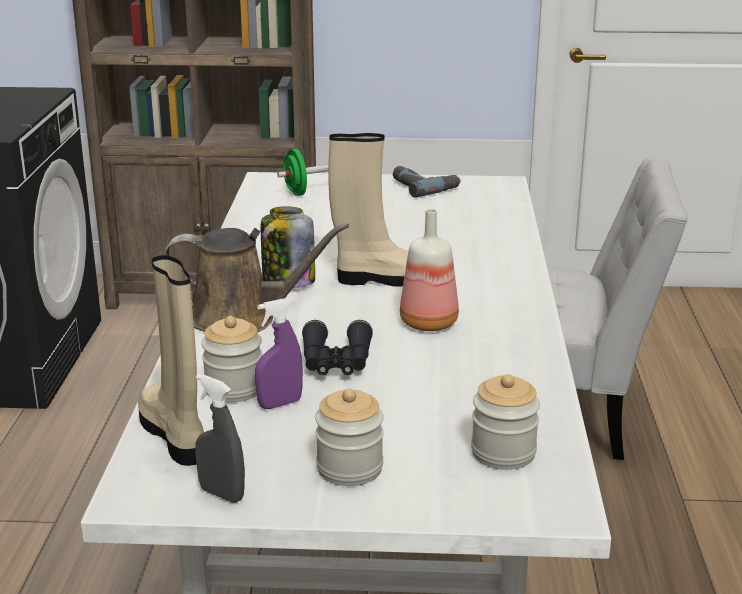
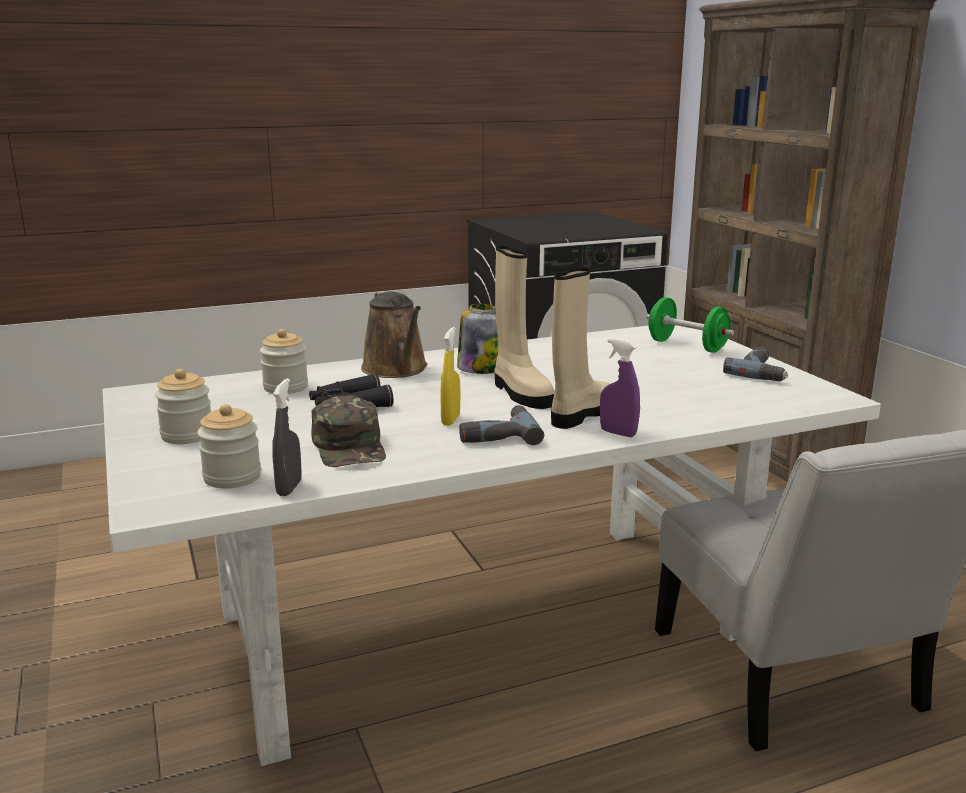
camera: 65 degrees right, 5 degrees down
beige boot [138,255,204,466] -> beige boot moved to [551,268,610,429]
grey spray bottle [195,374,245,503] -> grey spray bottle moved to [272,378,301,496]
purple spray bottle [255,299,303,409] -> purple spray bottle moved to [600,339,640,437]
bottle [400,209,459,331] -> yellow spray bottle [440,327,460,425]
none -> green cap [311,395,386,467]
none -> power drill [459,405,544,445]

